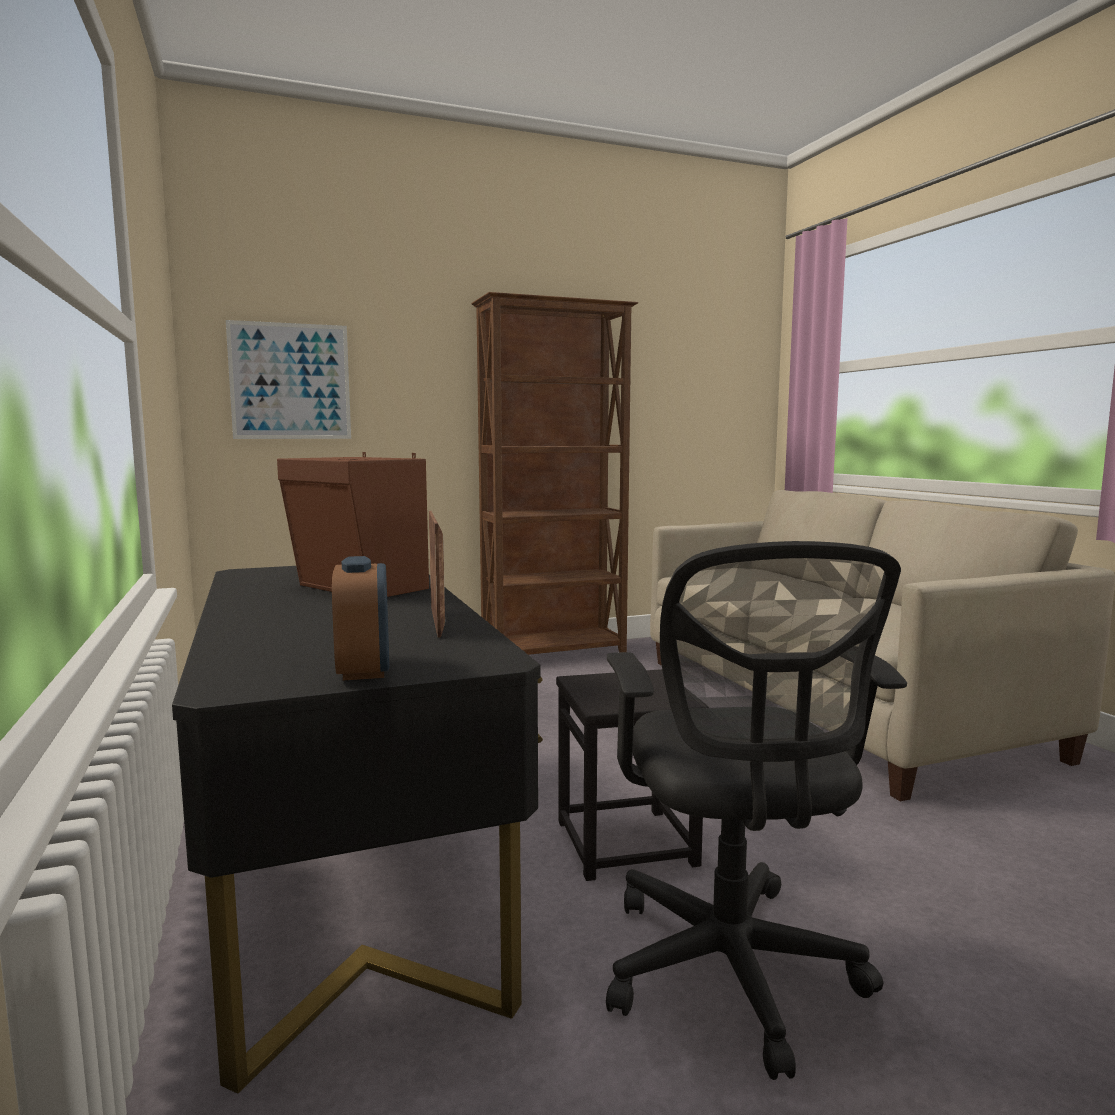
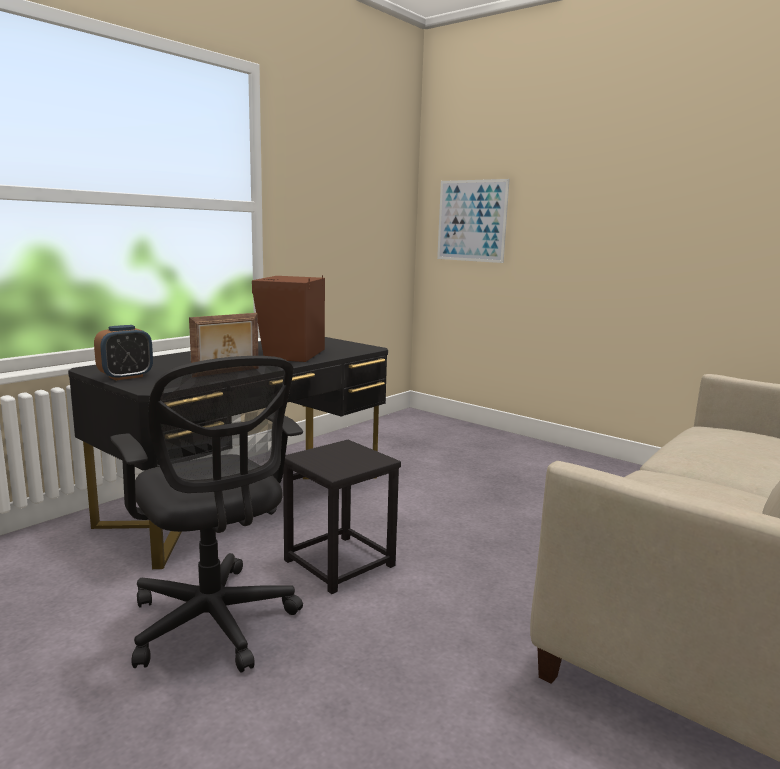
camera: 60 degrees right, 5 degrees up
brown bookcase [471,292,638,655] -> none
black office chair [606,541,907,1080] -> black office chair turned 90 degrees counterclockwise [111,356,303,672]

